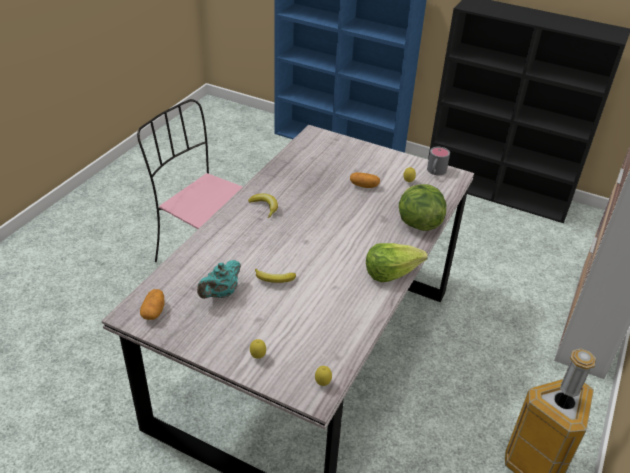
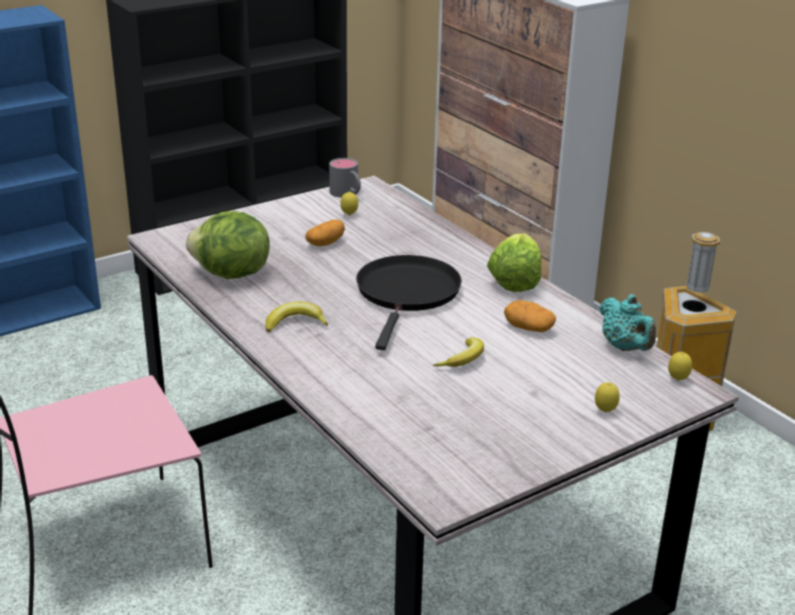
camera: 60 degrees left, 10 degrees down
potato [140,289,165,320] -> potato moved to [504,300,556,332]
turquoise teapot [197,260,241,299] -> turquoise teapot moved to [600,294,656,351]
lettuce [399,184,446,231] -> lettuce moved to [186,211,270,279]
none -> black frying pan [356,255,462,350]

